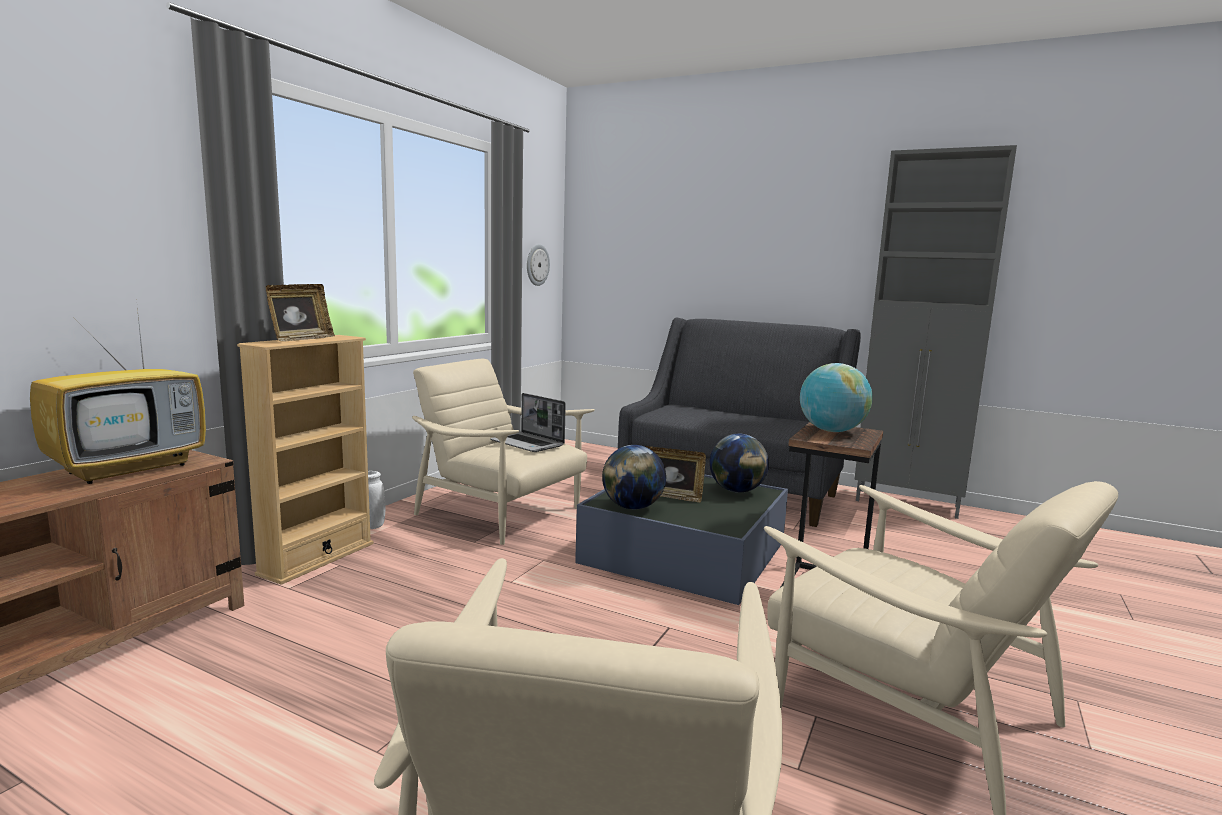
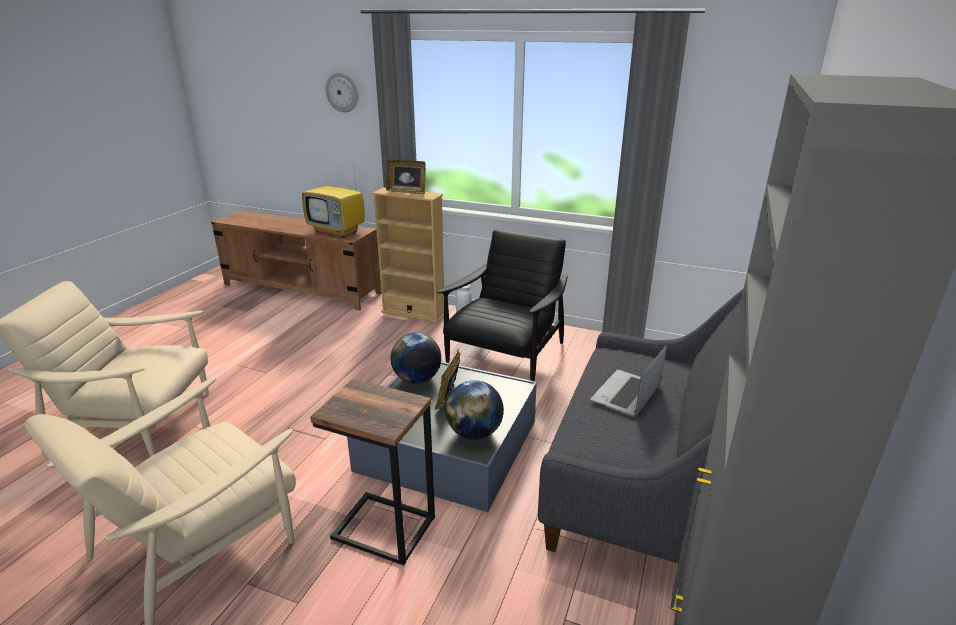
camera: 85 degrees right, 15 degrees up
beige armchair [412,359,595,545] -> black armchair [437,229,568,381]
laptop [490,393,566,452] -> laptop moved to [590,346,666,417]
wall clock [527,244,550,286] -> wall clock moved to [326,72,359,112]
globe [800,363,873,432] -> none

